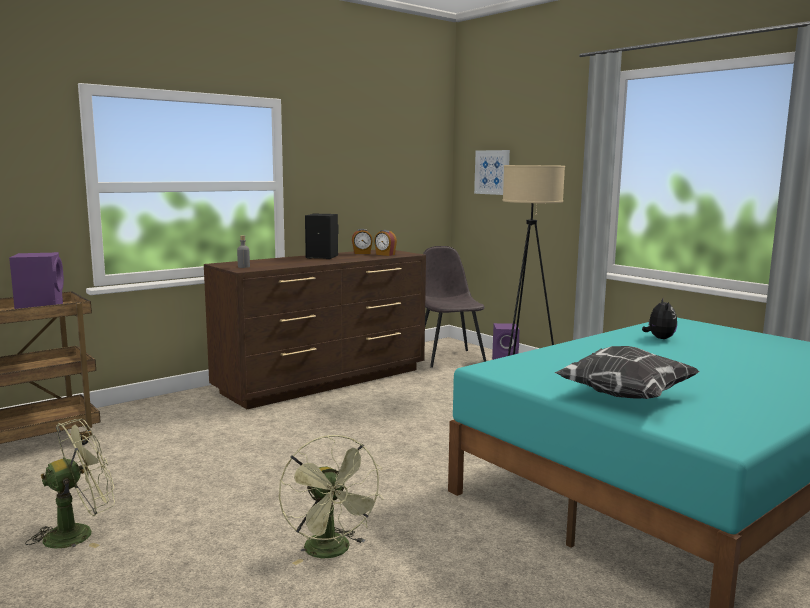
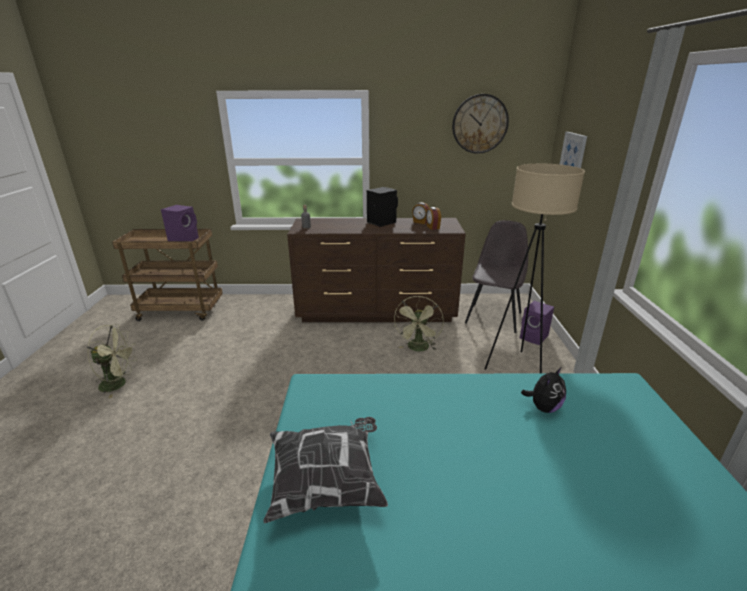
camera: 40 degrees right, 15 degrees up
green fan [279,435,384,565] -> green fan moved to [394,296,444,351]
none -> wall clock [452,94,509,154]

